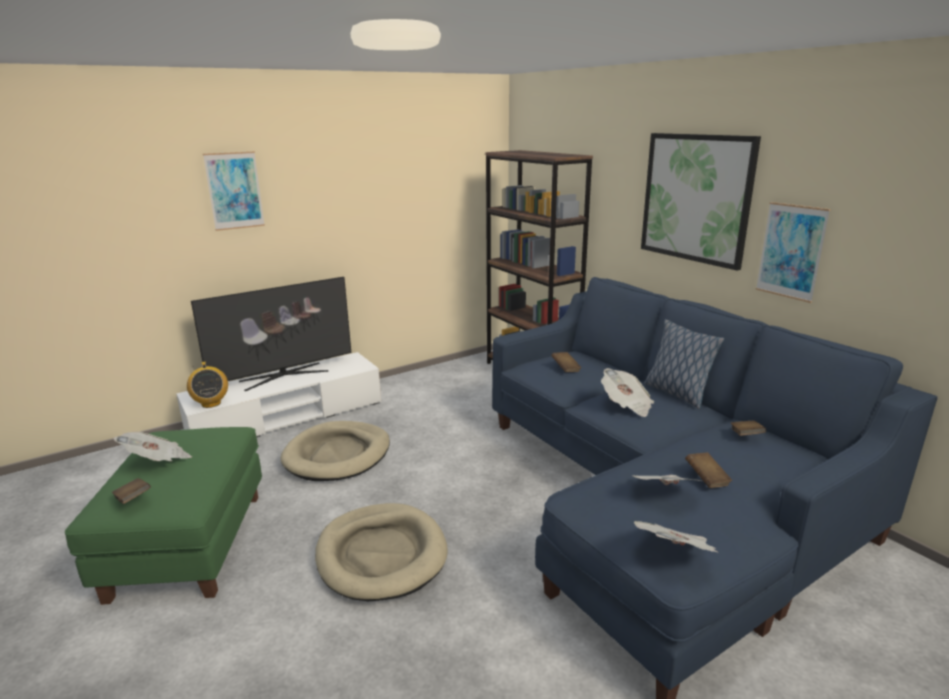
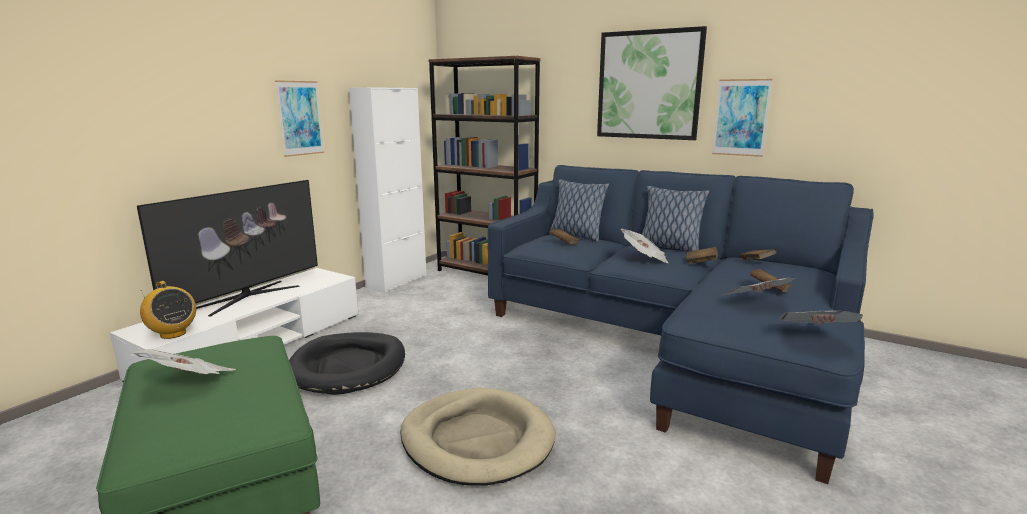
camera: 25 degrees left, 5 degrees down
brown book [112,478,151,504] -> brown book moved to [686,247,718,264]
picture [203,151,265,231] -> picture moved to [275,80,324,157]
beige dog bed [281,421,390,481] -> black dog bed [289,332,405,395]
none -> white cabinet [349,87,427,293]
none -> pillow [549,179,610,242]

